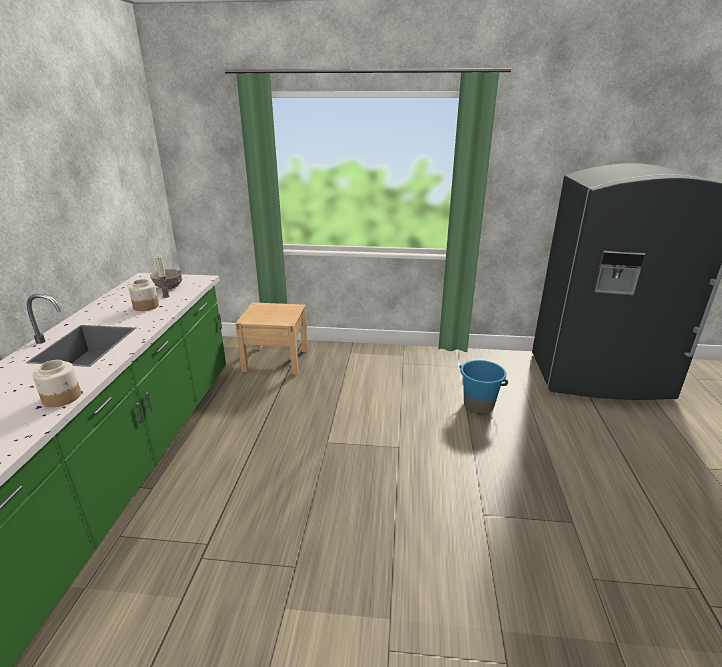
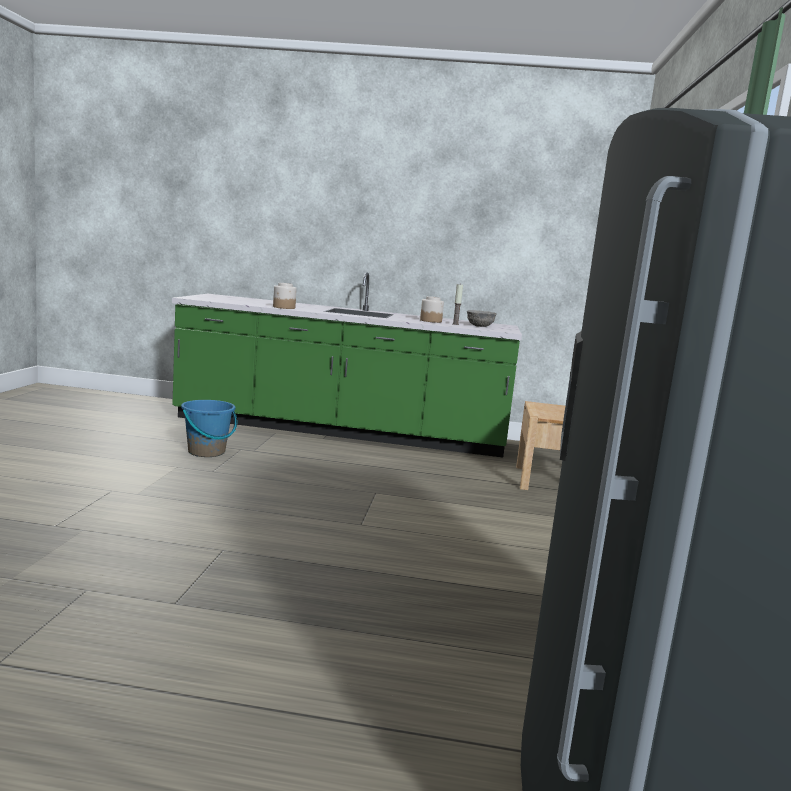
camera: 90 degrees right, 15 degrees down
blue bucket [459,360,508,413] -> blue bucket moved to [181,400,237,457]

